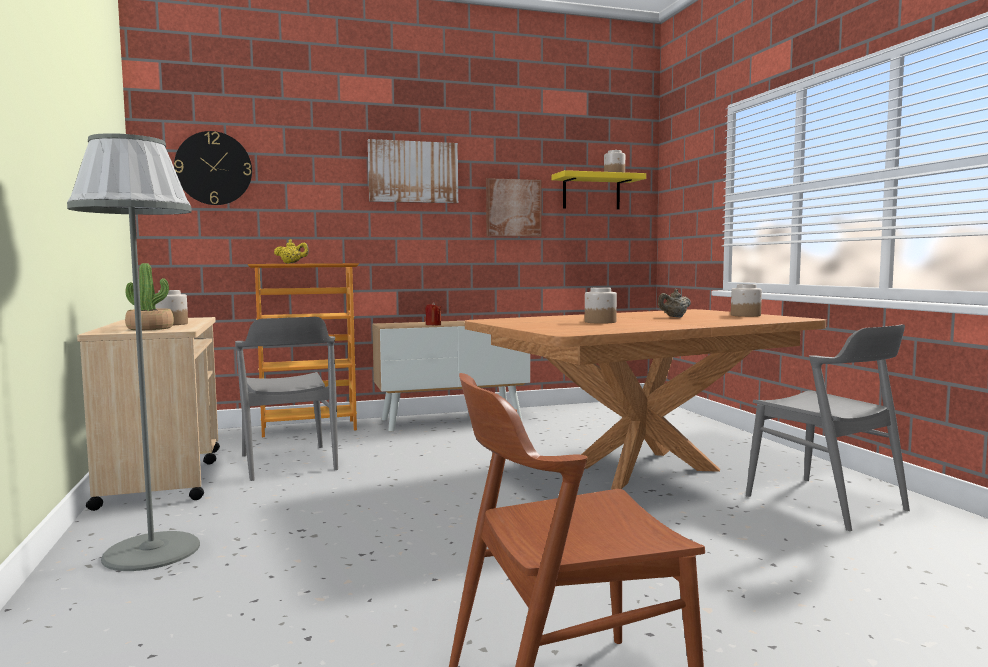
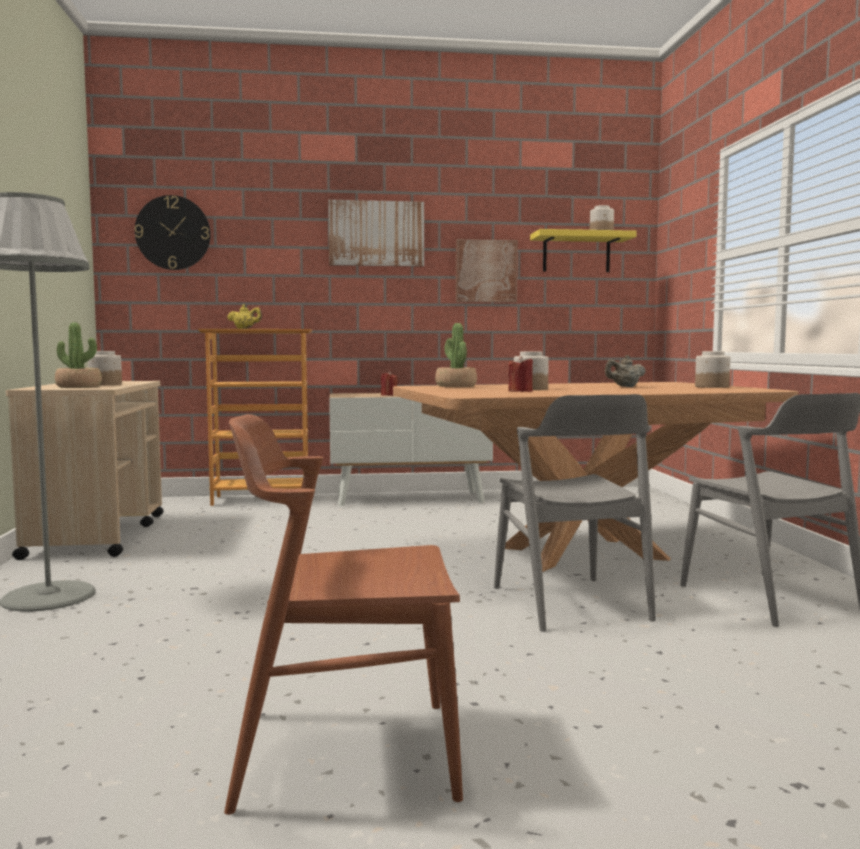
camera: 10 degrees right, 0 degrees up
grey chair [235,317,338,481] -> grey chair moved to [494,394,656,632]
none -> potted plant [435,323,477,387]
none -> red candle [508,356,533,392]

